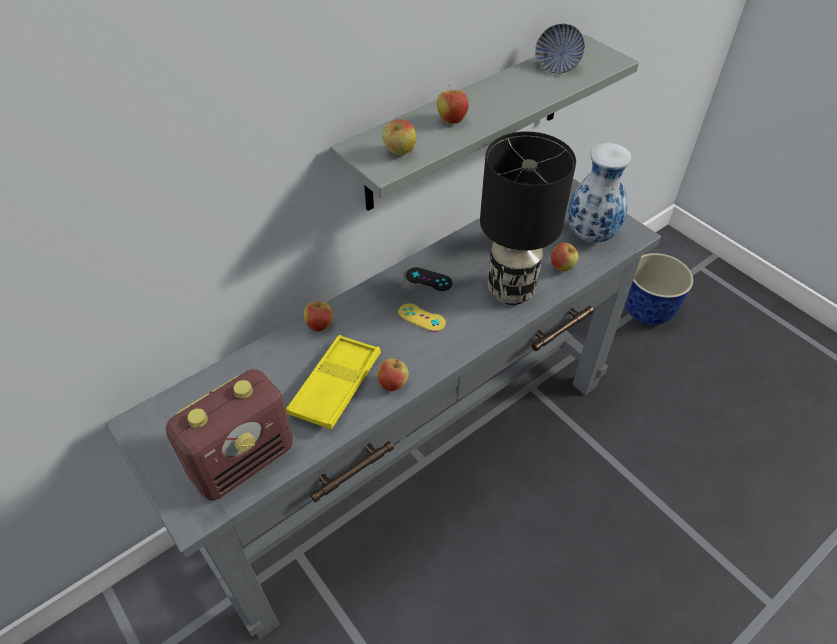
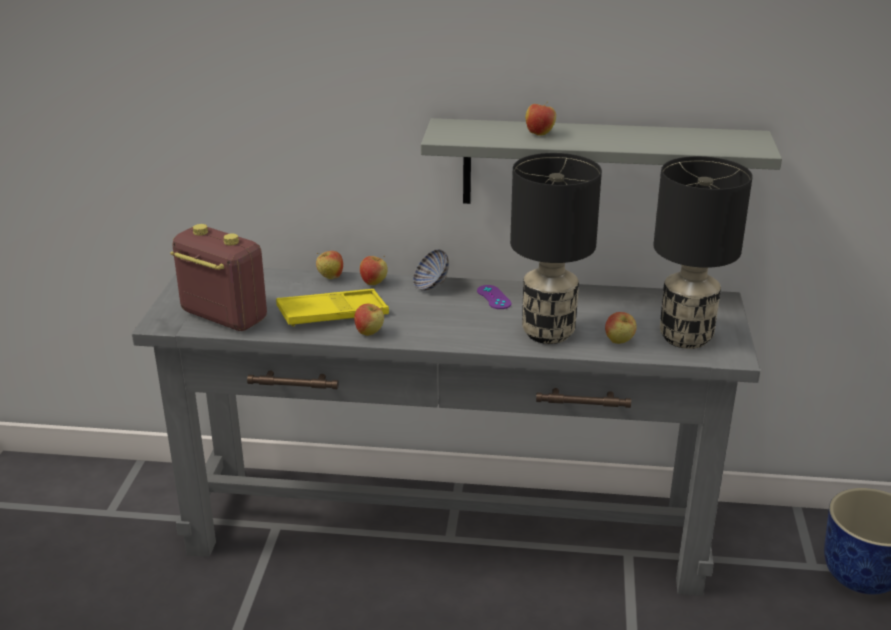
camera: 45 degrees right, 20 degrees down
radio [165,369,293,500] -> radio turned 150 degrees counterclockwise [170,224,267,331]
apple [382,119,416,155] -> apple moved to [316,251,343,279]
yellow game controller [398,303,446,332] -> none
black game controller [406,267,452,291] -> purple game controller [477,285,511,309]
bowl [535,24,585,74] -> bowl moved to [413,249,449,291]
vase [568,143,632,243] -> black table lamp [653,156,752,349]

